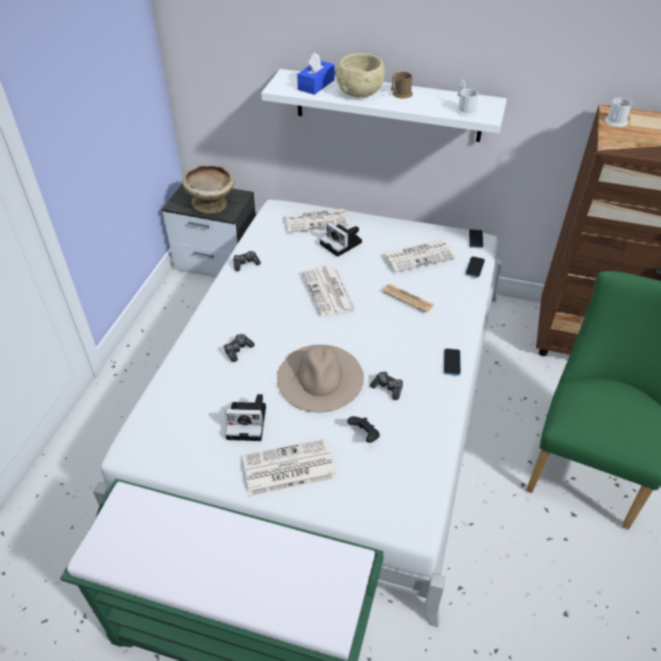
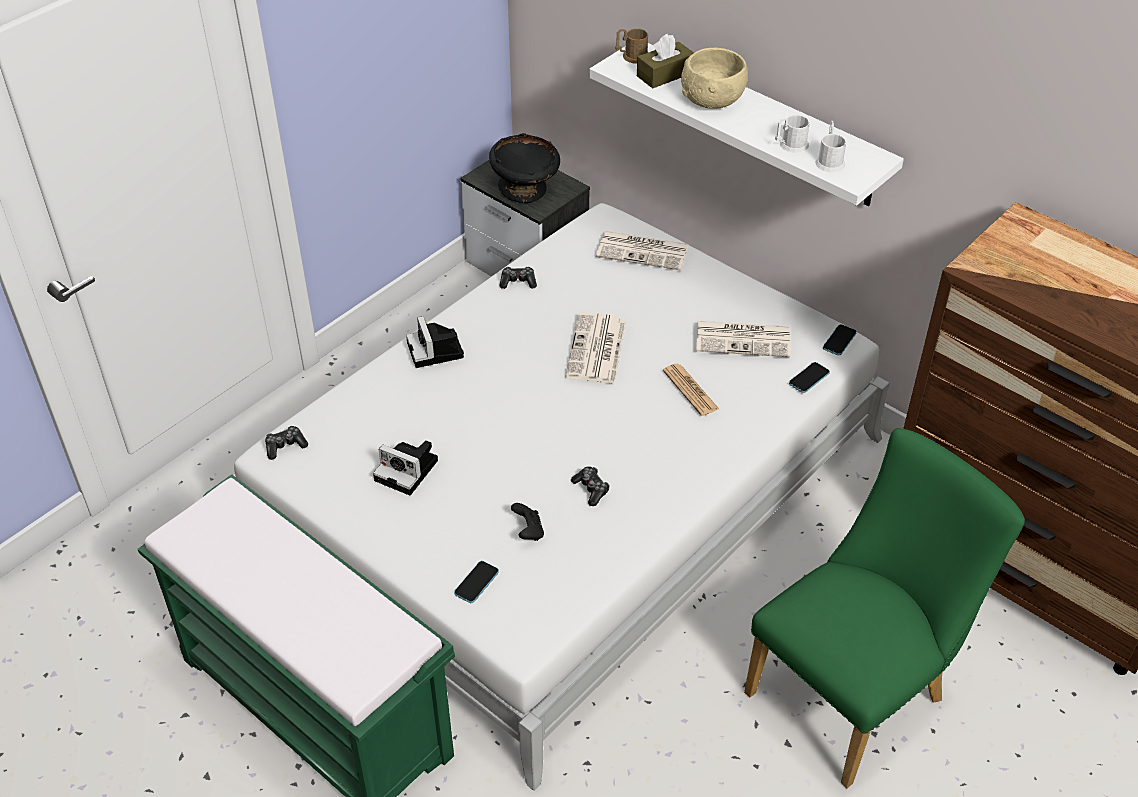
camera: 25 degrees right, 0 degrees up
beige bowl [182,165,234,214] -> black bowl [489,133,560,203]
game controller [224,334,255,362] -> game controller moved to [265,426,308,460]
newspaper [243,439,336,496] -> none
beige hat [277,345,364,412] -> none
blue tissue box [297,52,335,95] -> brown tissue box [637,34,694,88]
camera [320,222,362,257] -> camera moved to [406,316,464,368]
brown mug [391,72,413,99] -> brown mug moved to [615,28,648,64]
phone [444,348,461,376] -> phone moved to [454,561,499,603]
white mug [605,98,632,127] -> white mug moved to [775,115,810,153]

